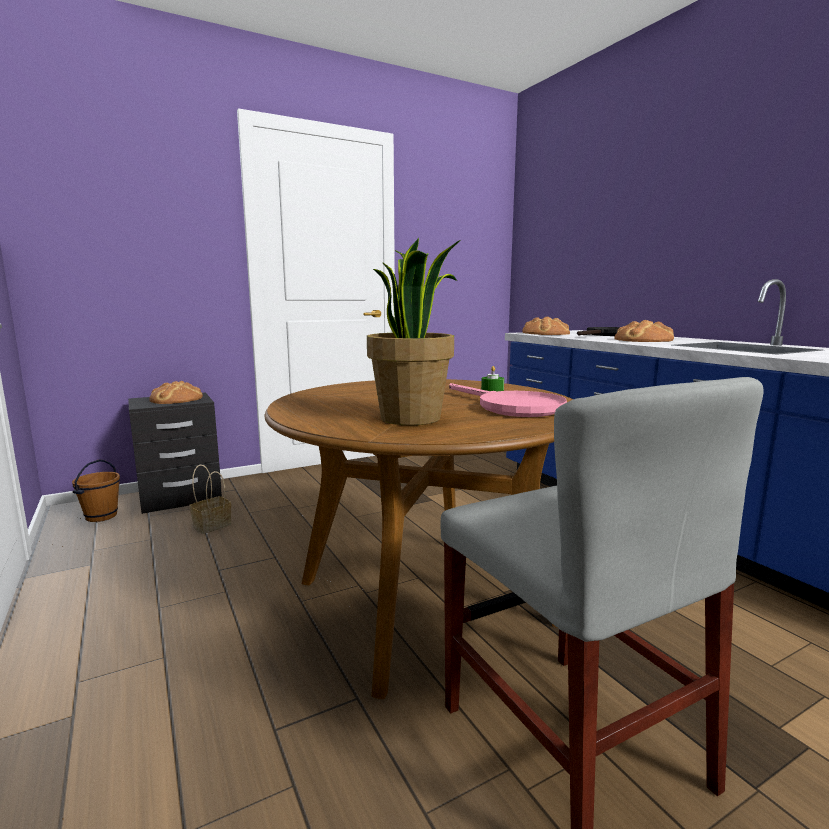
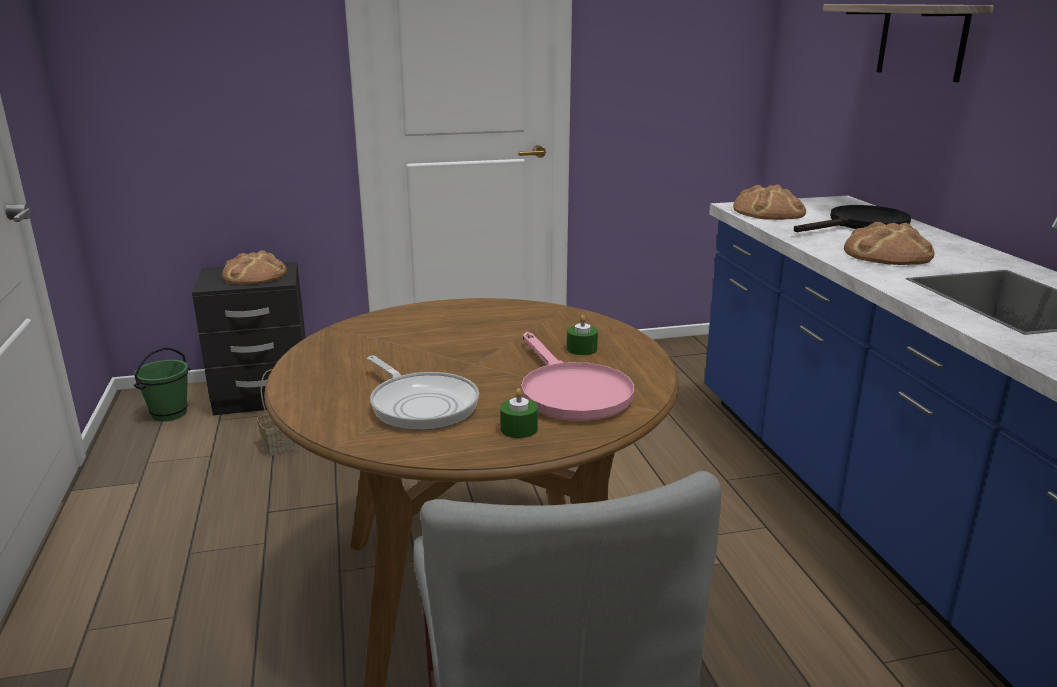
camera: 15 degrees right, 10 degrees up
brown bucket [72,460,120,522] -> green bucket [134,347,190,421]
potted plant [367,238,460,425] -> frying pan [367,356,479,430]
none -> green candle [500,388,538,438]
none -> shelf [823,4,994,82]

